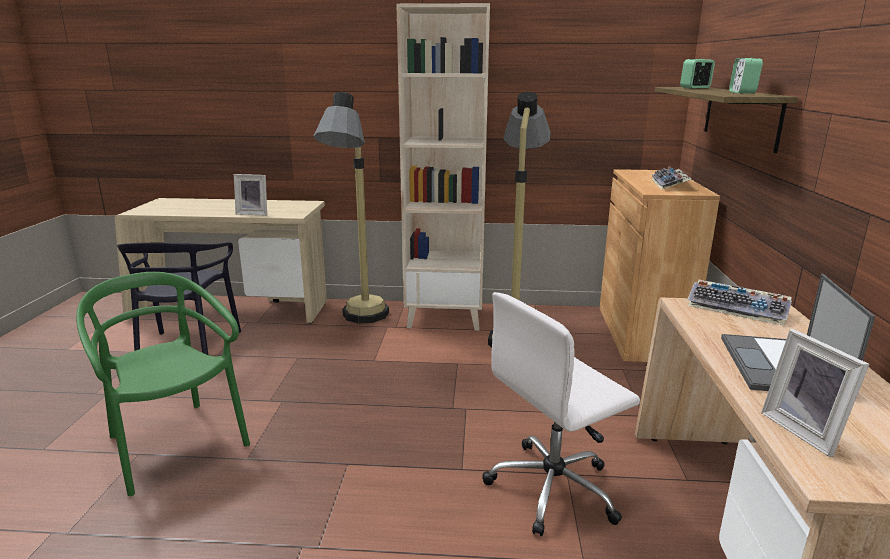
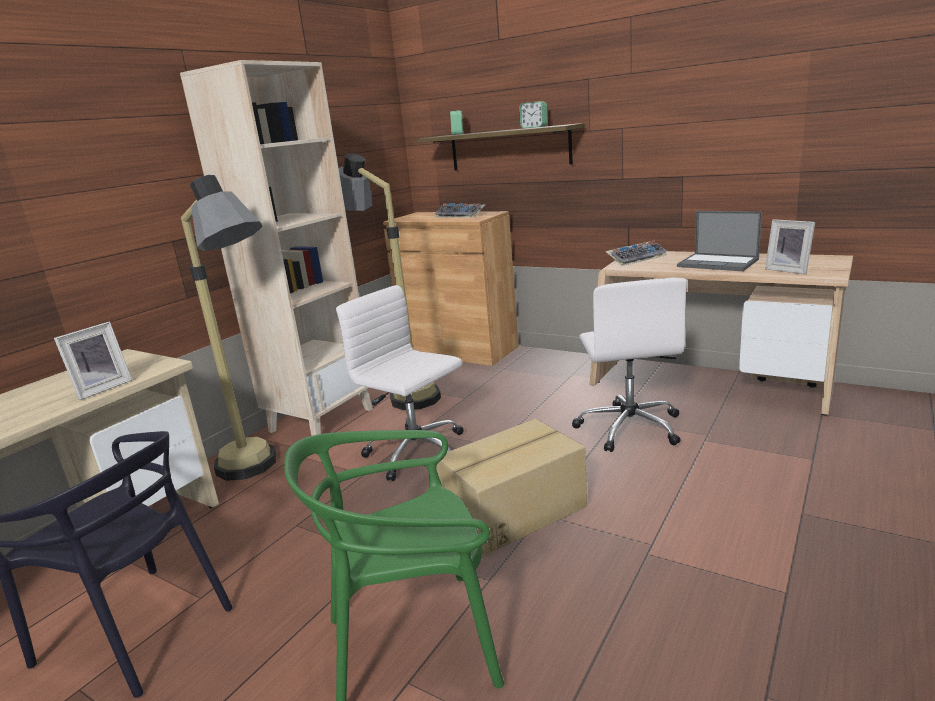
camera: 60 degrees left, 0 degrees up
picture frame [761,329,869,457] -> picture frame turned 45 degrees clockwise [765,219,815,274]
none -> white office chair [336,285,464,481]
none -> cardboard box [436,419,587,556]

